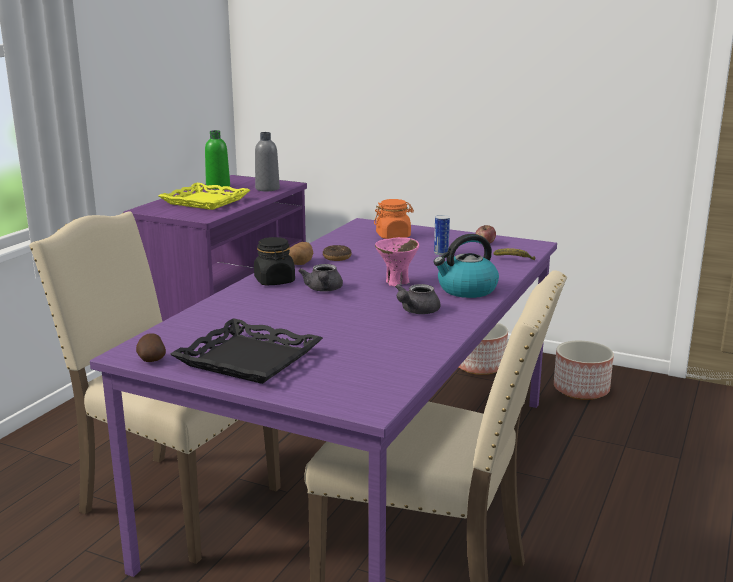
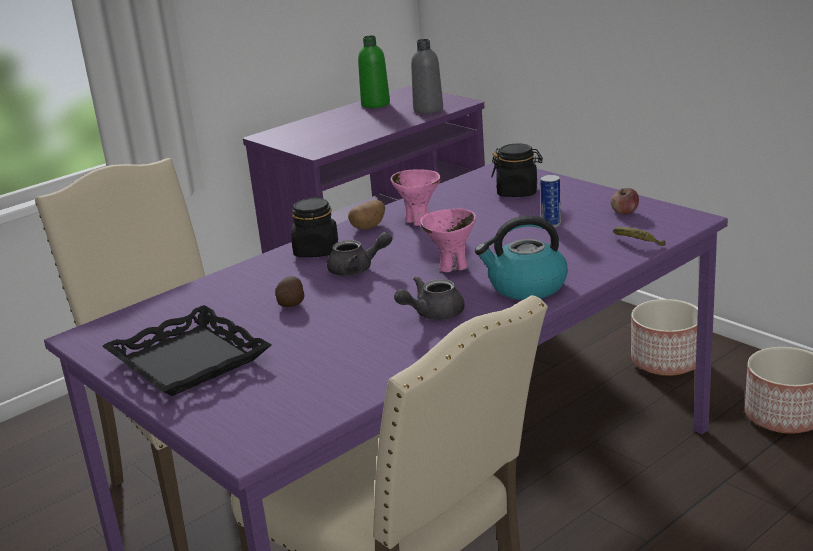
camera: 25 degrees right, 5 degrees up
potato [136,333,166,362] -> potato moved to [275,276,304,307]
yellow tray [159,183,250,210] -> none
grey teapot [299,264,343,292] -> grey teapot turned 120 degrees counterclockwise [327,232,392,276]
donut [323,245,351,261] -> pink bowl [391,169,441,226]
orange jar [374,199,414,239] -> black jar [491,143,543,197]

